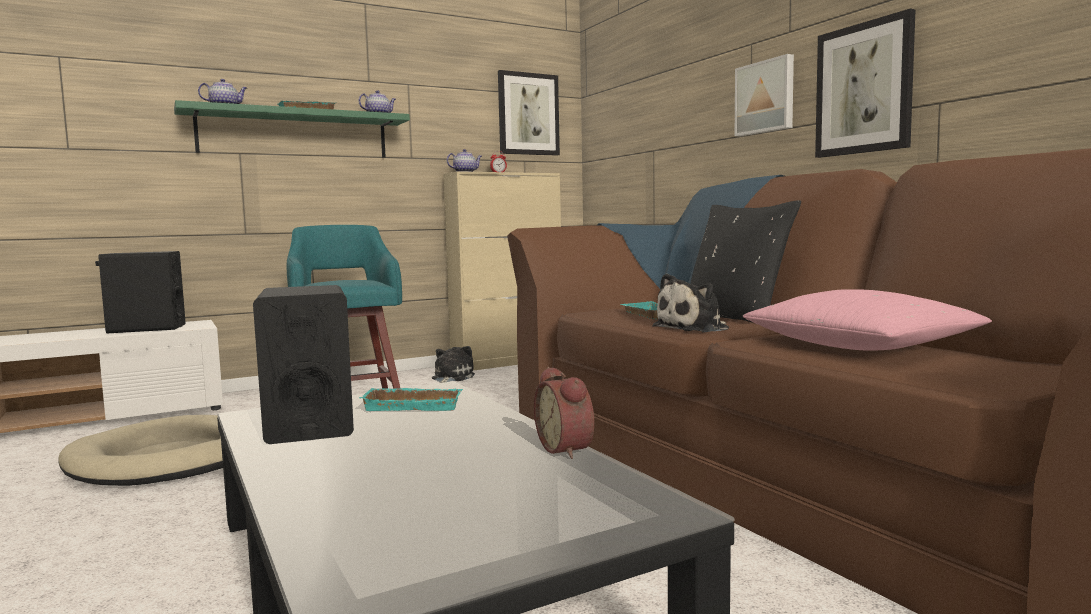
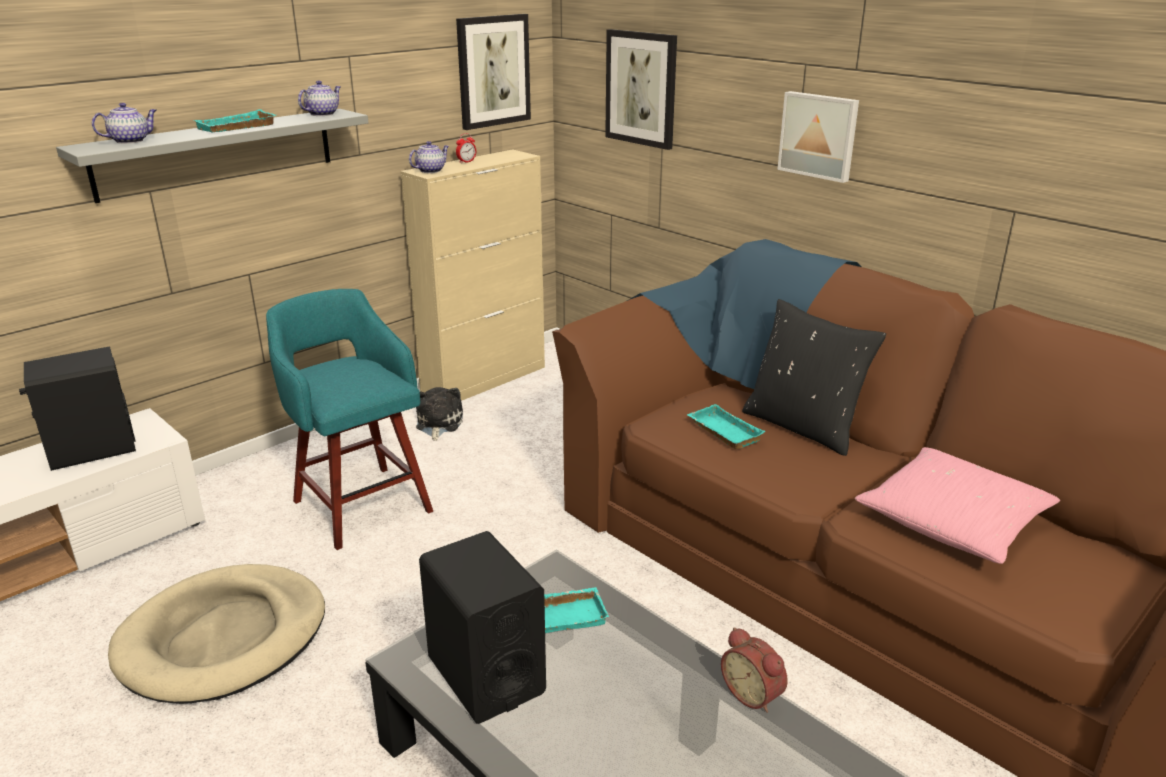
camera: 15 degrees left, 20 degrees up
green shelf [174,100,410,158] -> grey shelf [56,109,368,203]
plush toy [652,274,729,333] -> none
picture [815,8,916,158] -> picture moved to [605,29,677,150]

